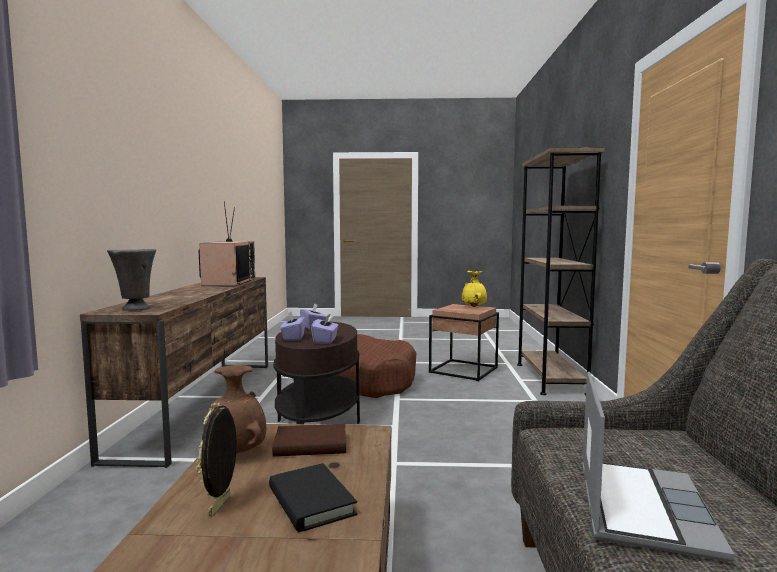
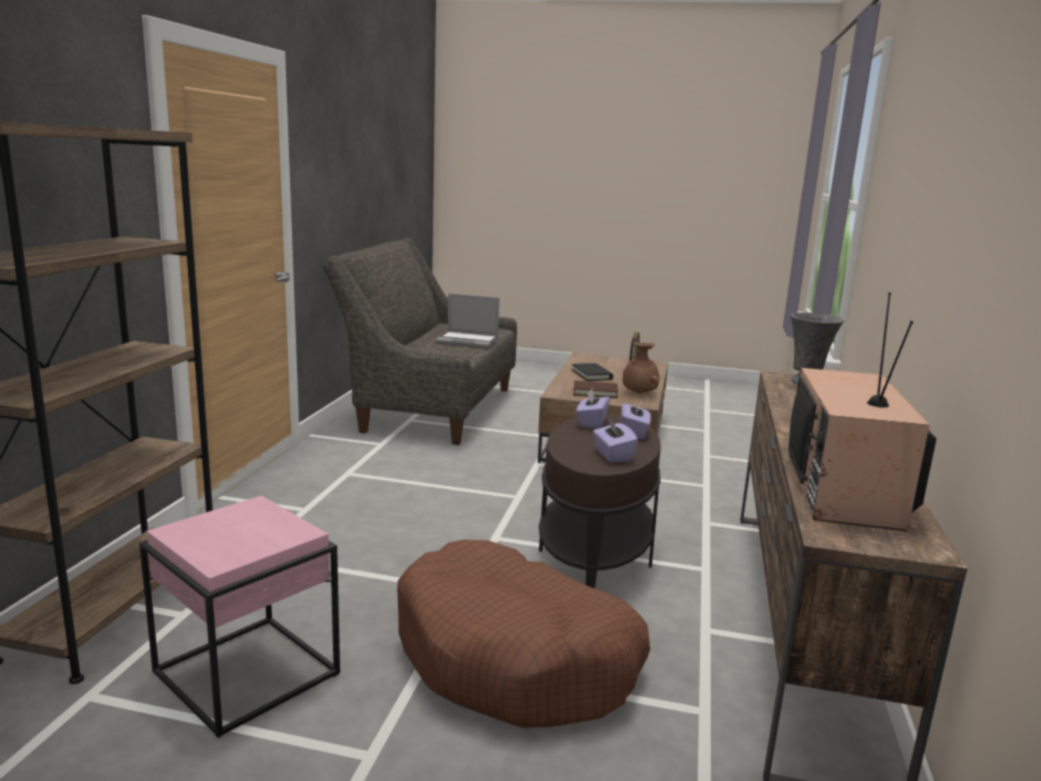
camera: 170 degrees left, 10 degrees up
brown side table [429,304,499,381] -> pink side table [139,495,340,738]
yellow vase [462,271,487,307] -> none
laptop [582,372,735,561] -> laptop turned 105 degrees counterclockwise [435,294,499,348]

